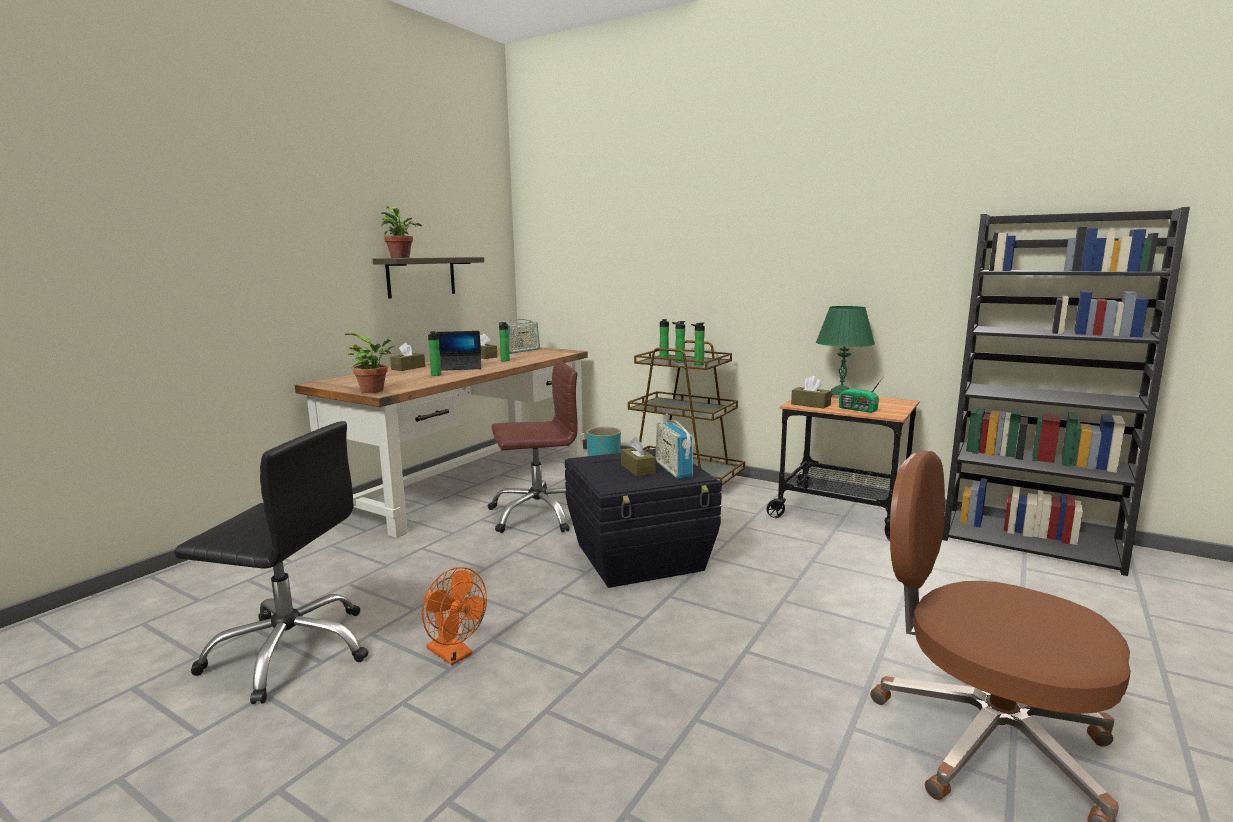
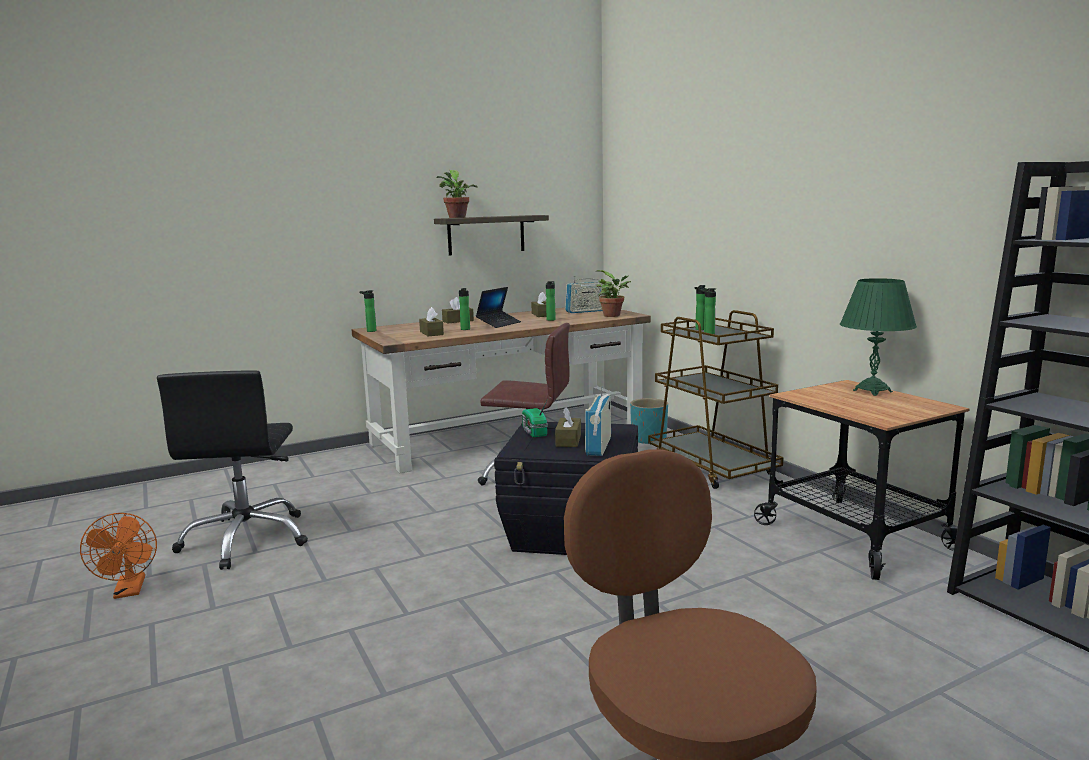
camera: 30 degrees right, 0 degrees up
black office chair [174,421,368,704] -> black office chair turned 45 degrees clockwise [157,371,308,570]
potted plant [344,333,395,393] -> potted plant moved to [597,270,631,317]
orange fan [422,567,487,665] -> orange fan moved to [80,513,157,599]
laptop [436,331,481,371] -> laptop turned 75 degrees counterclockwise [476,287,521,328]
bottle [691,323,705,365] -> bottle moved to [360,290,377,332]
brown tissue box [791,376,832,409] -> brown tissue box moved to [419,307,444,336]
radio [839,376,884,413] -> radio moved to [522,398,548,437]

